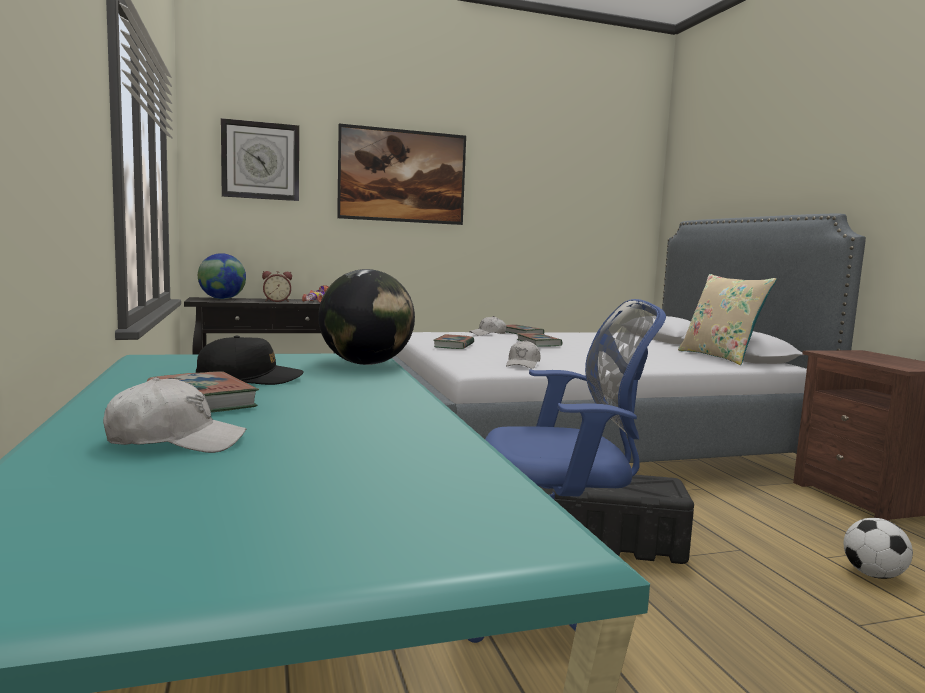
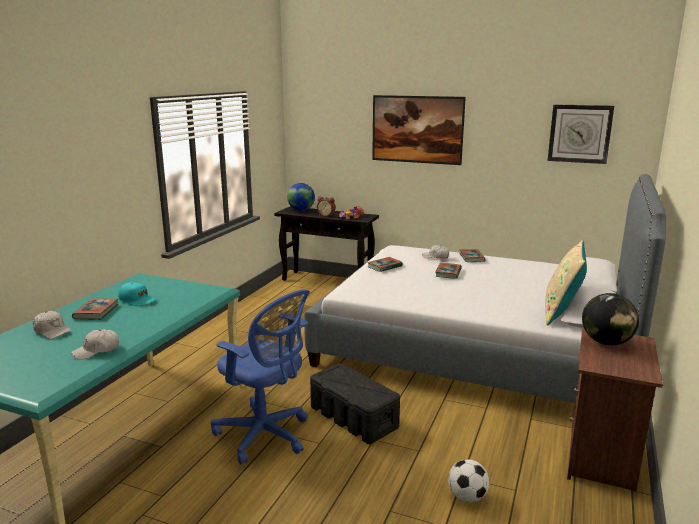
camera: 40 degrees right, 10 degrees up
black cap [196,336,304,385] -> turquoise cap [118,283,156,306]
wall clock [221,118,299,201] -> wall clock moved to [548,104,614,164]
globe [318,269,415,365] -> globe moved to [582,293,639,345]
white cap [506,340,540,369] -> white cap moved to [71,329,119,360]

